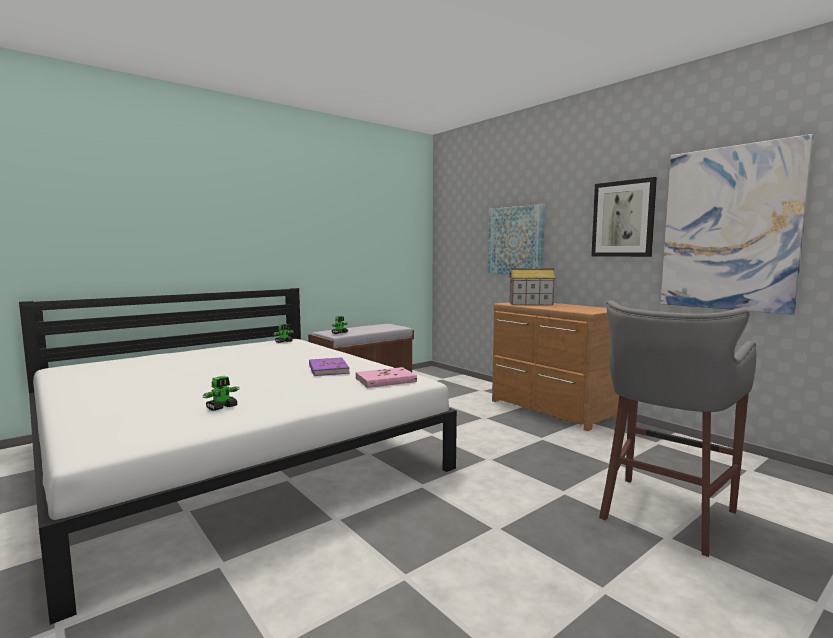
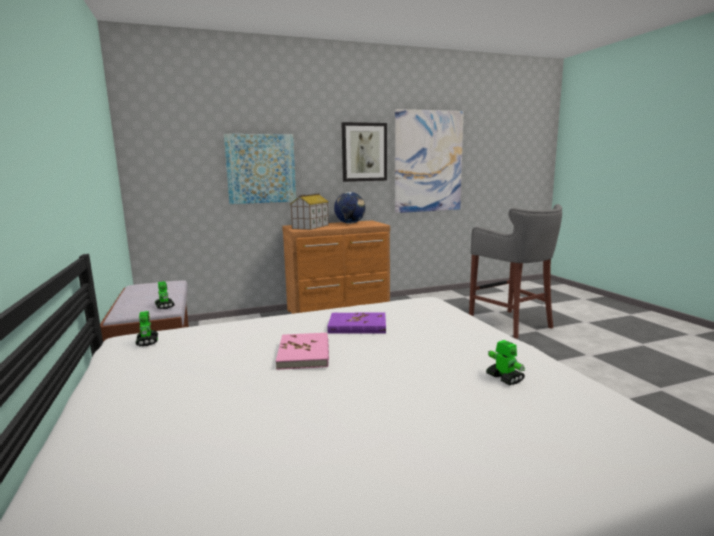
camera: 70 degrees left, 5 degrees up
pink book [355,367,417,388] -> pink book moved to [276,332,329,370]
none -> globe [334,192,365,224]

